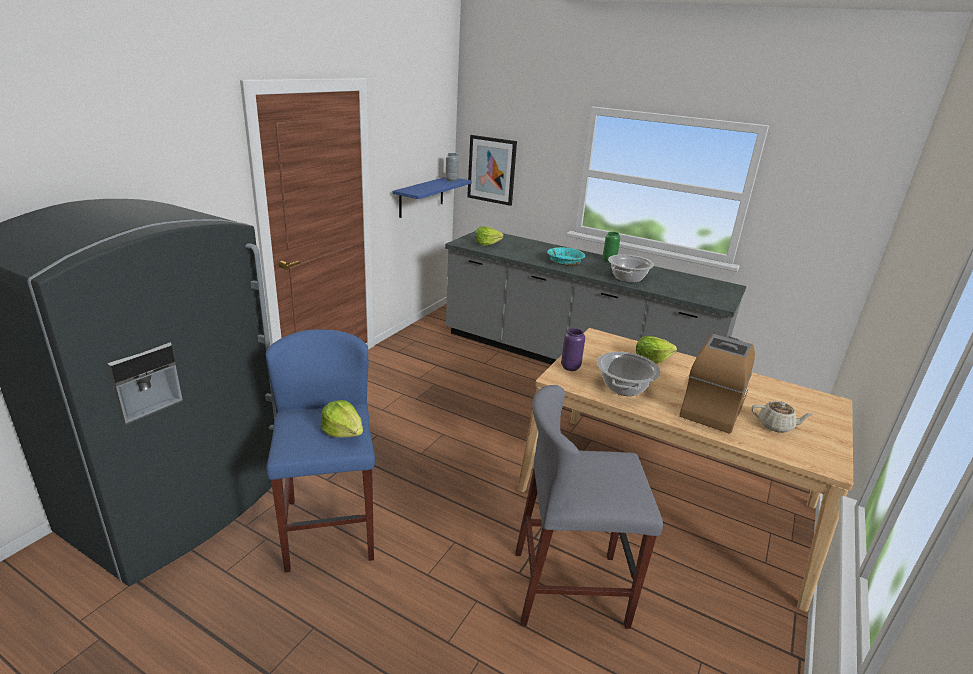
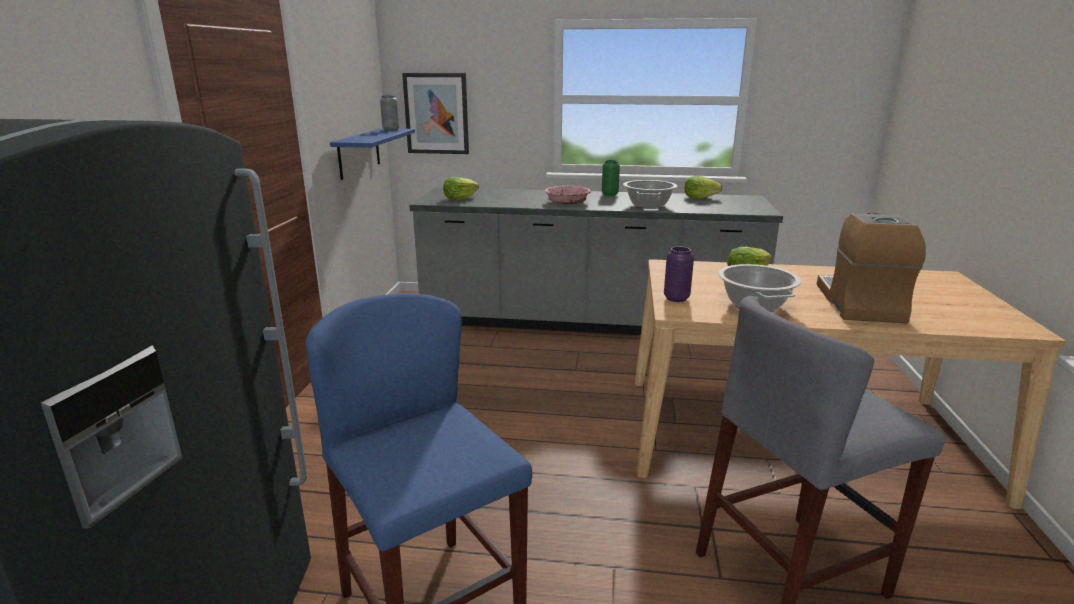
camera: 20 degrees left, 5 degrees down
lettuce [321,400,363,438] -> lettuce moved to [685,176,722,199]
turquoise bowl [547,247,585,266] -> pink bowl [545,186,591,204]
beige teapot [751,401,814,433] -> none

